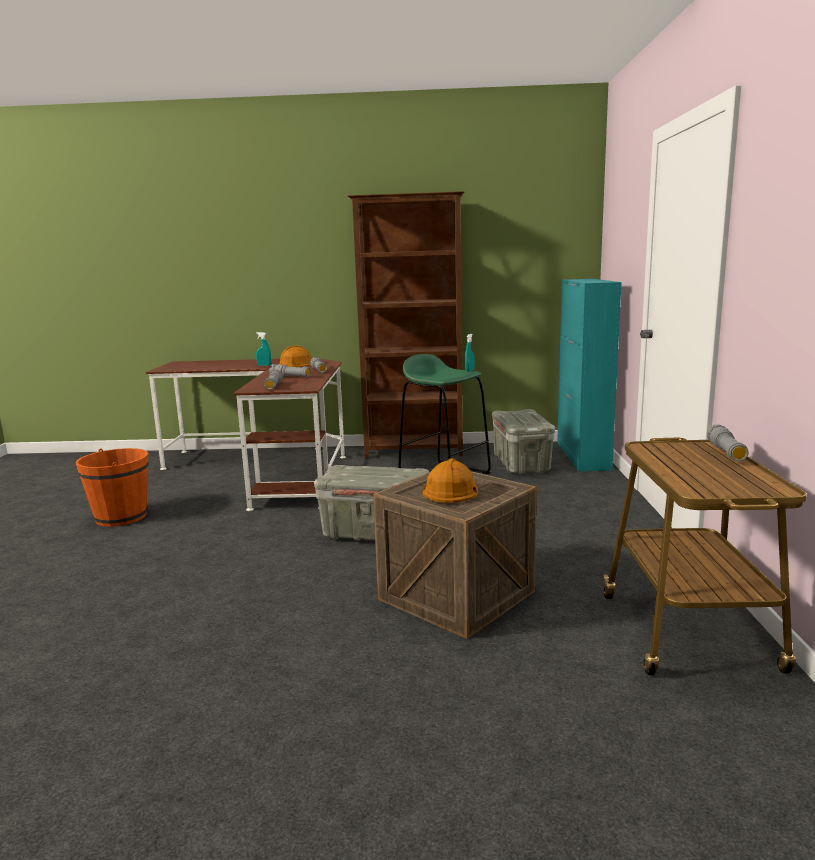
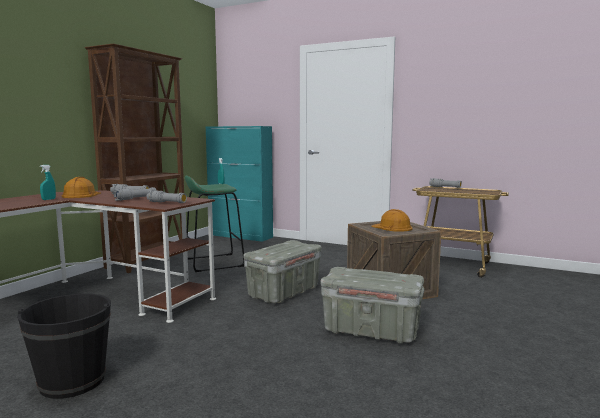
camera: 65 degrees left, 5 degrees down
orange bucket [76,448,148,527] -> black bucket [17,294,111,399]
grey storage box [492,409,555,474] -> grey storage box moved to [320,267,424,344]

